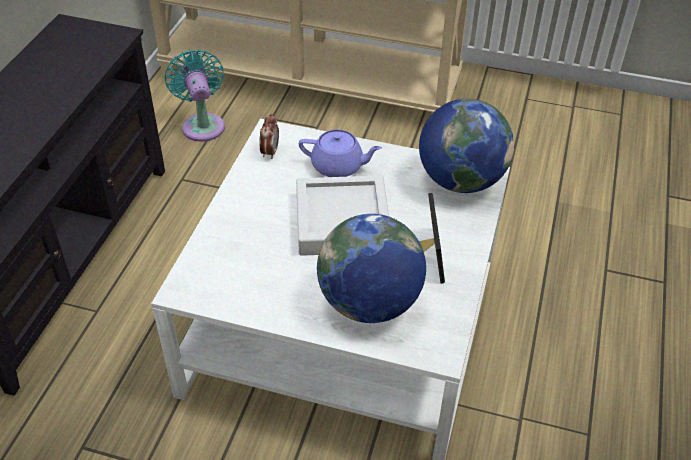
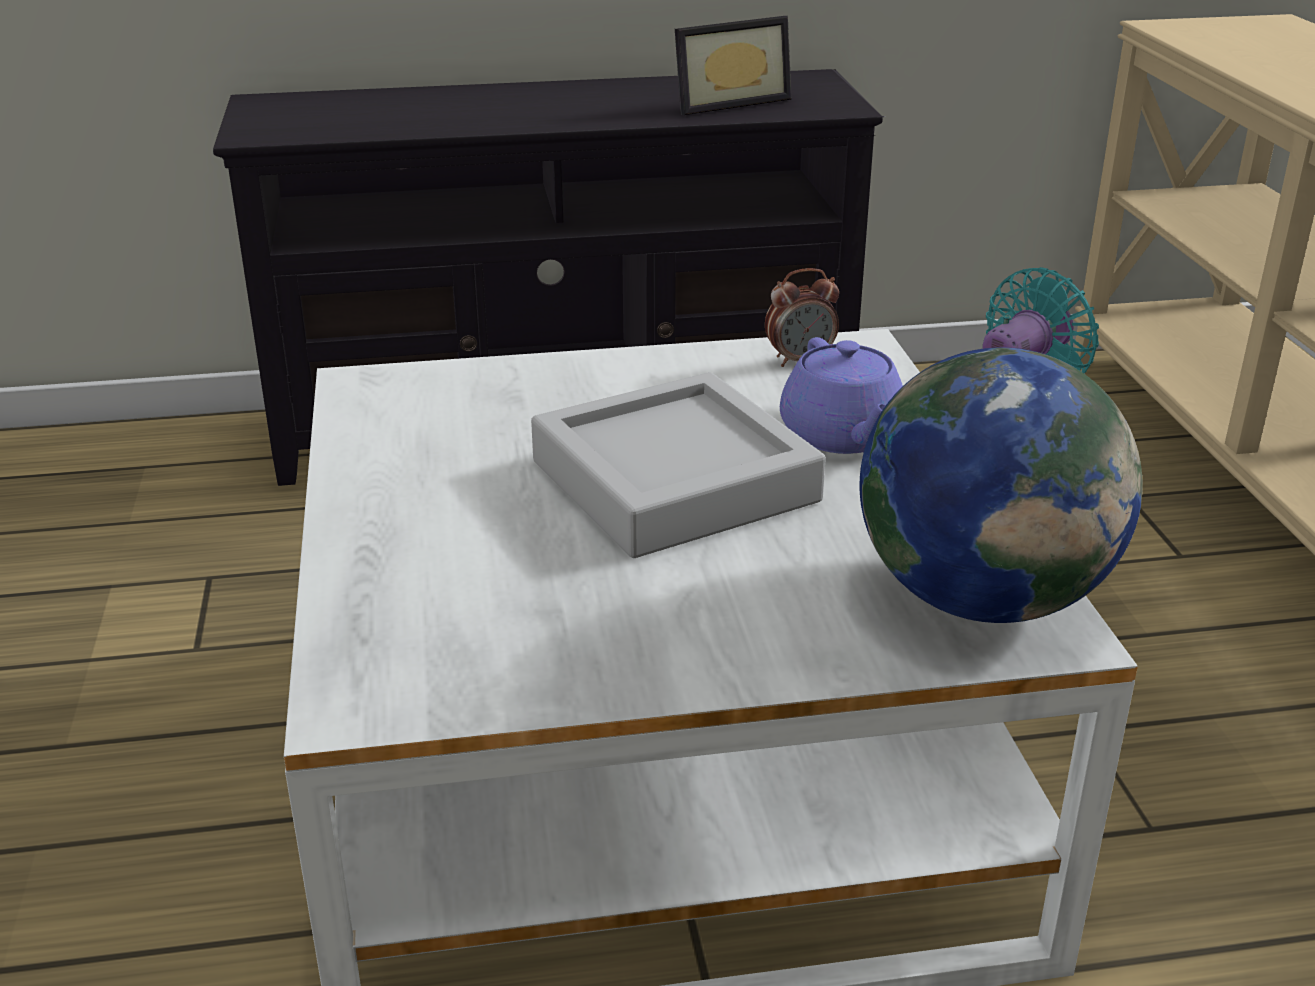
camera: 65 degrees right, 15 degrees down
globe [317,214,426,323] -> none
picture frame [419,193,445,284] -> picture frame moved to [675,16,792,115]

